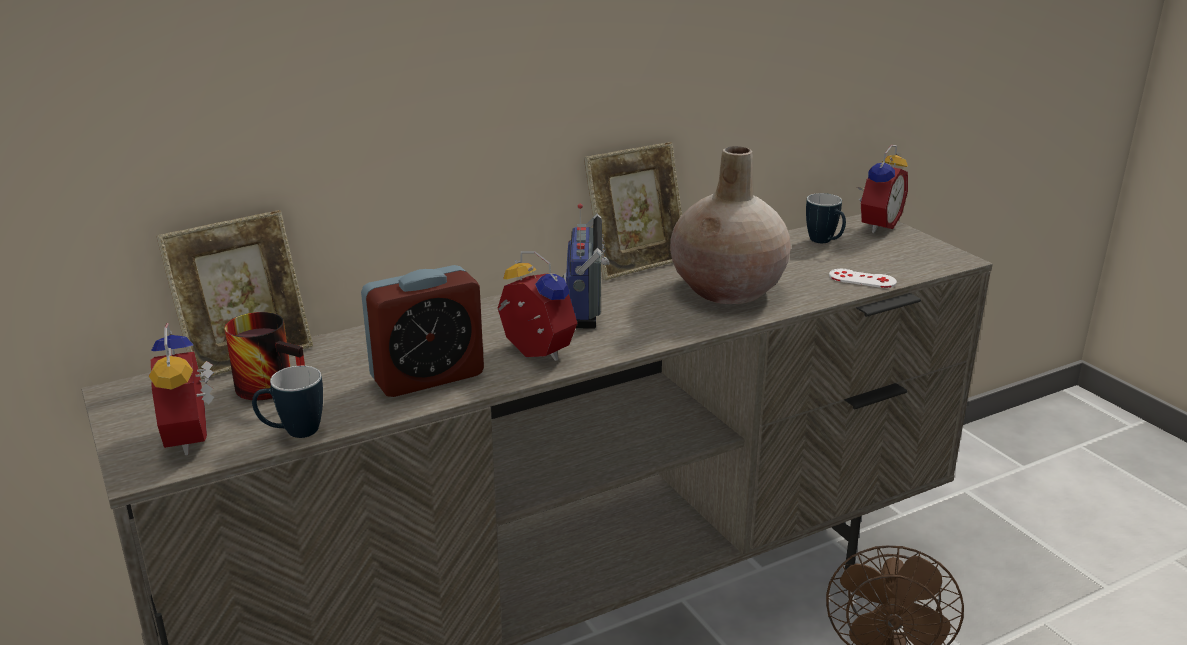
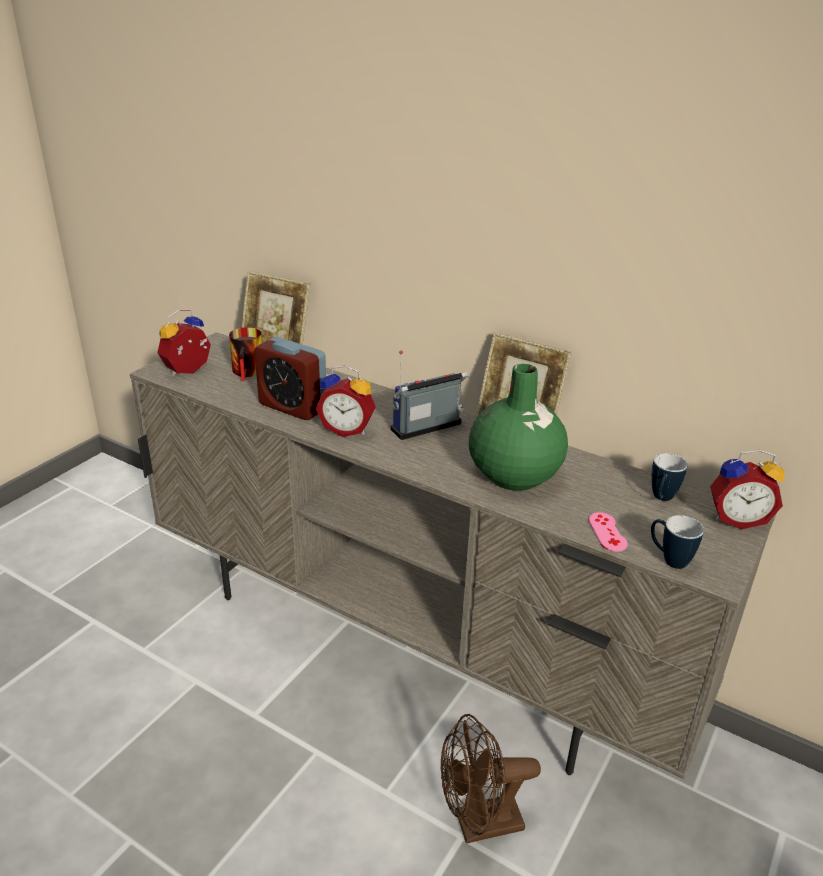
camera: 60 degrees right, 5 degrees up
mug [252,366,323,438] -> mug moved to [651,515,704,569]
alarm clock [498,251,577,361] -> alarm clock turned 90 degrees clockwise [316,365,376,437]
beige vase [670,146,791,304] -> green vase [469,364,568,491]
white game controller [829,269,897,288] -> pink game controller [588,512,628,552]

